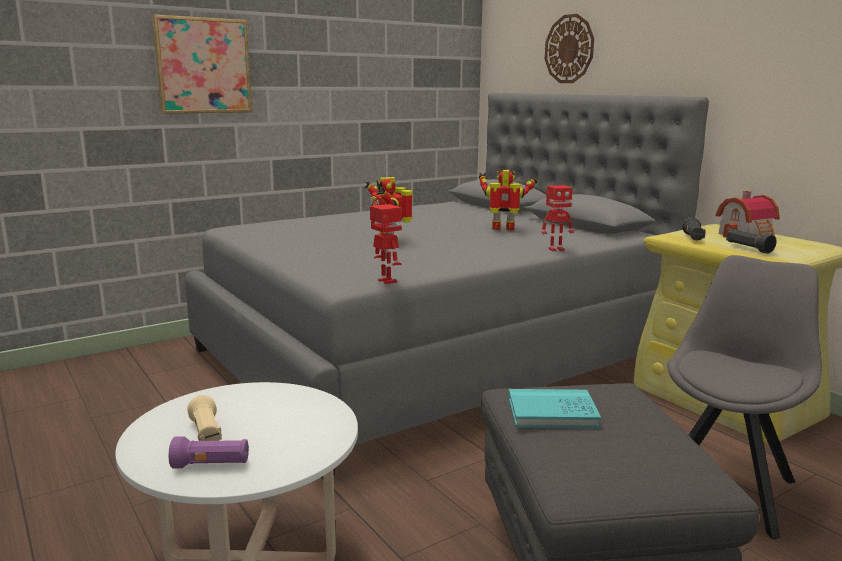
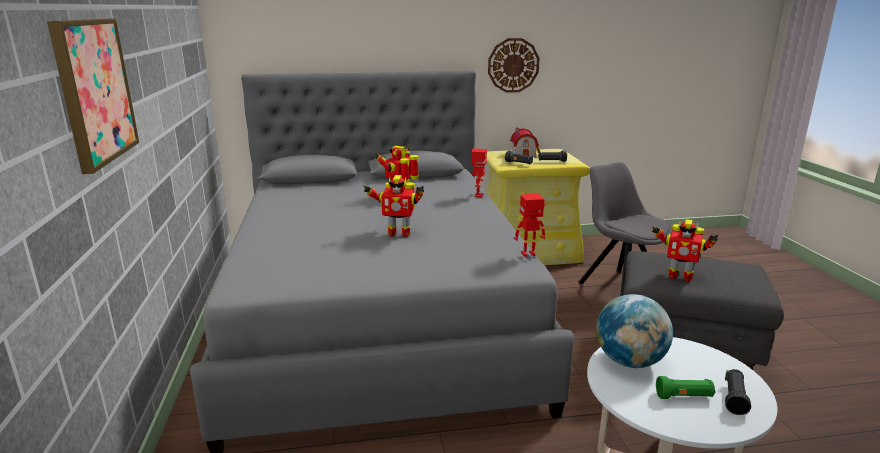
camera: 65 degrees left, 5 degrees up
purple flashlight [169,436,249,468] -> black flashlight [725,369,751,415]
beige flashlight [187,395,222,441] -> green flashlight [656,376,715,399]
turquoise book [509,389,601,428] -> toy robot [652,219,718,282]
wall clock [545,14,594,83] -> wall clock moved to [488,38,540,93]
none -> globe [596,294,673,368]

